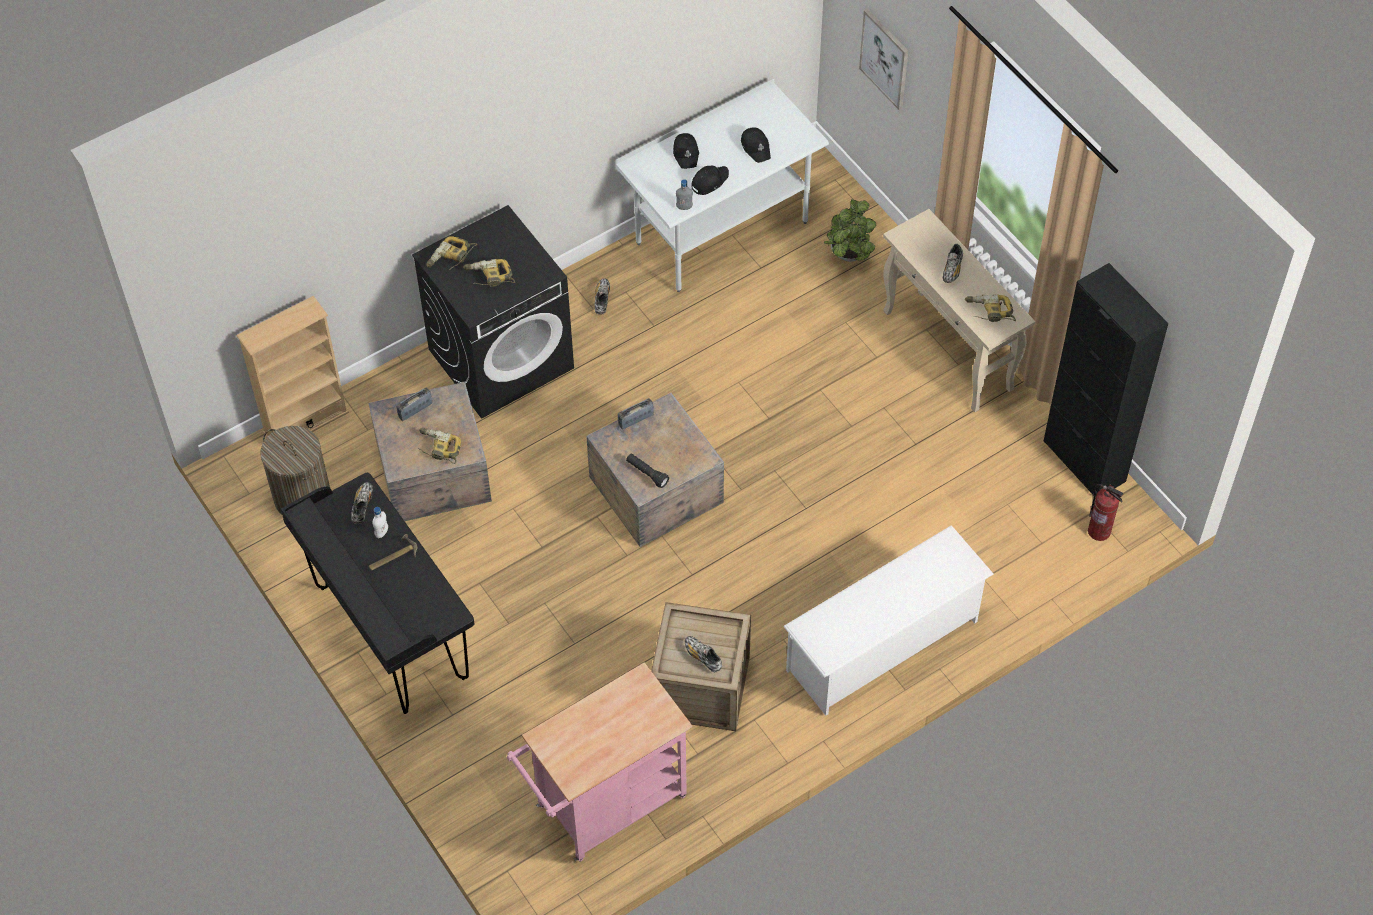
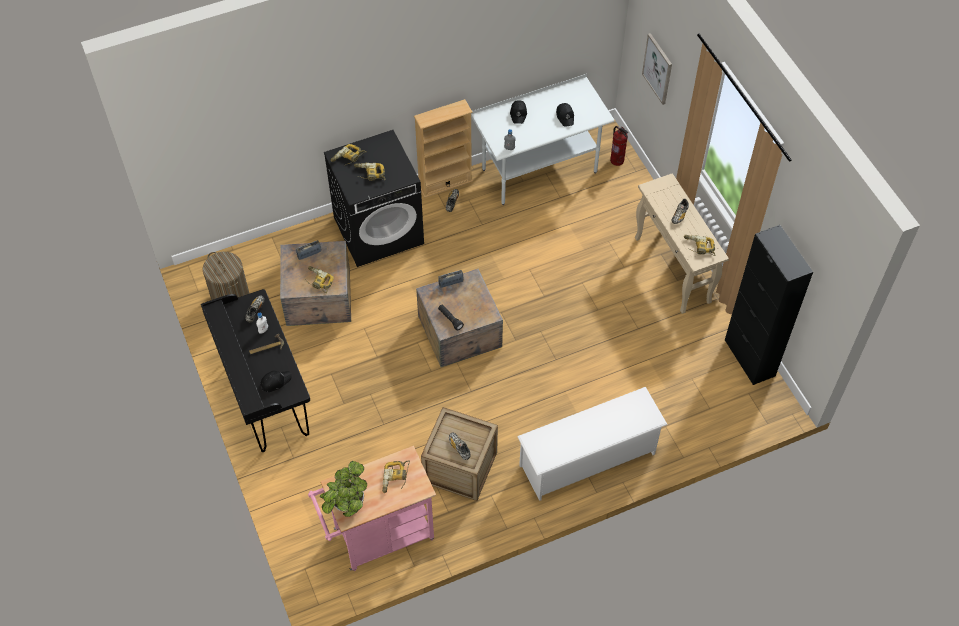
camera: 10 degrees right, 0 degrees up
beige bookcase [236,296,349,438] -> beige bookcase moved to [414,99,473,198]
black cap [691,166,729,195] -> black cap moved to [261,371,292,392]
potted plant [824,199,876,262] -> potted plant moved to [320,461,367,517]
fire extinguisher [1088,484,1124,541] -> fire extinguisher moved to [610,126,628,166]
none -> power drill [382,460,410,493]

